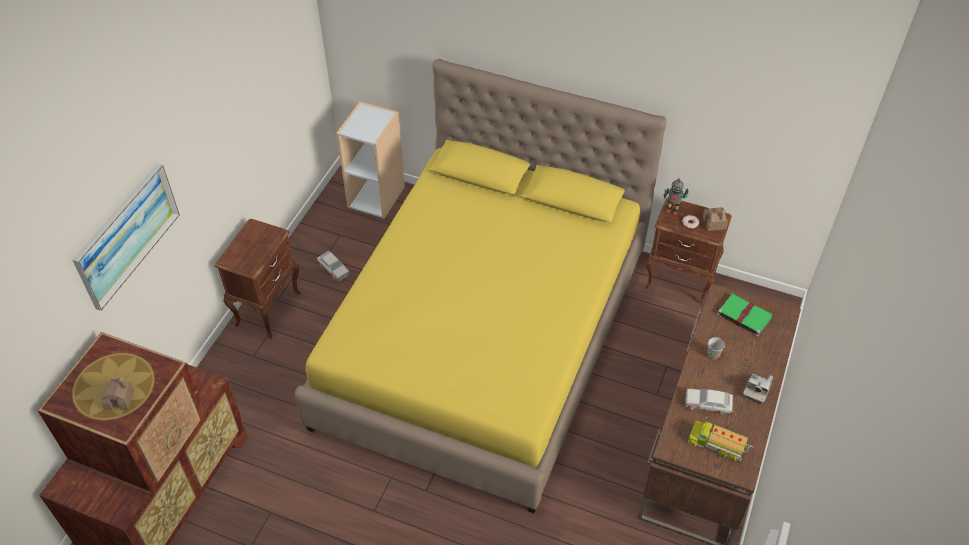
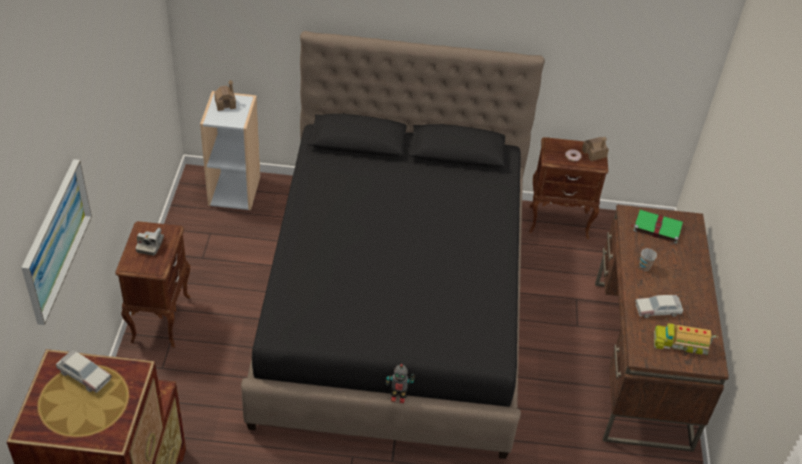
camera: 20 degrees left, 5 degrees down
toy house [100,376,134,410] -> toy house moved to [214,80,236,111]
yellow bed [294,59,667,514] -> black bed [241,31,545,459]
toy car [317,250,350,281] -> toy car moved to [56,350,112,393]
toy robot [663,178,689,216] -> toy robot moved to [386,364,415,403]
camera [743,374,773,404] -> camera moved to [136,228,164,256]

